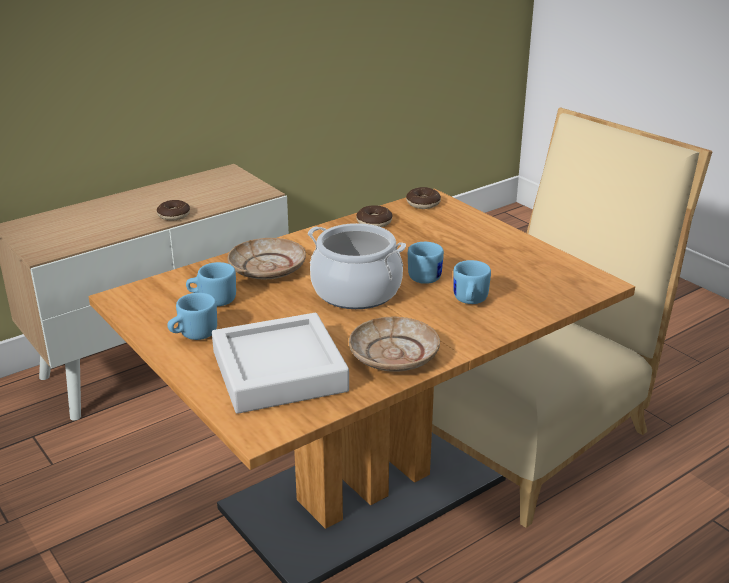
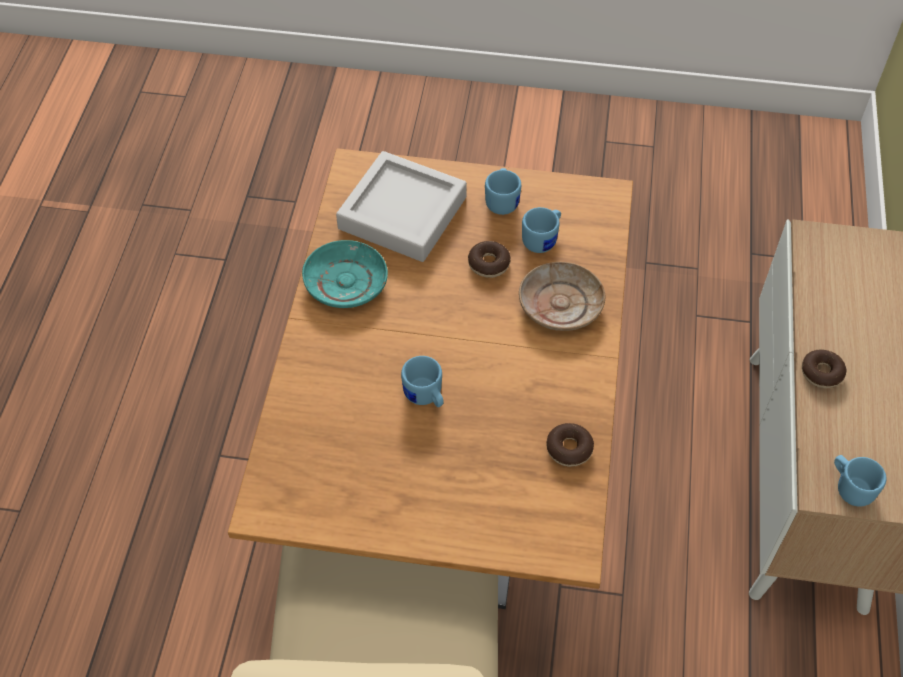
camera: 135 degrees right, 25 degrees up
cooking pot [308,223,406,309] -> none
beige plate [349,316,440,372] -> turquoise plate [302,240,388,308]
donut [406,187,441,209] -> donut moved to [468,241,511,278]
blue mug [453,260,491,304] -> blue mug moved to [834,455,886,507]

